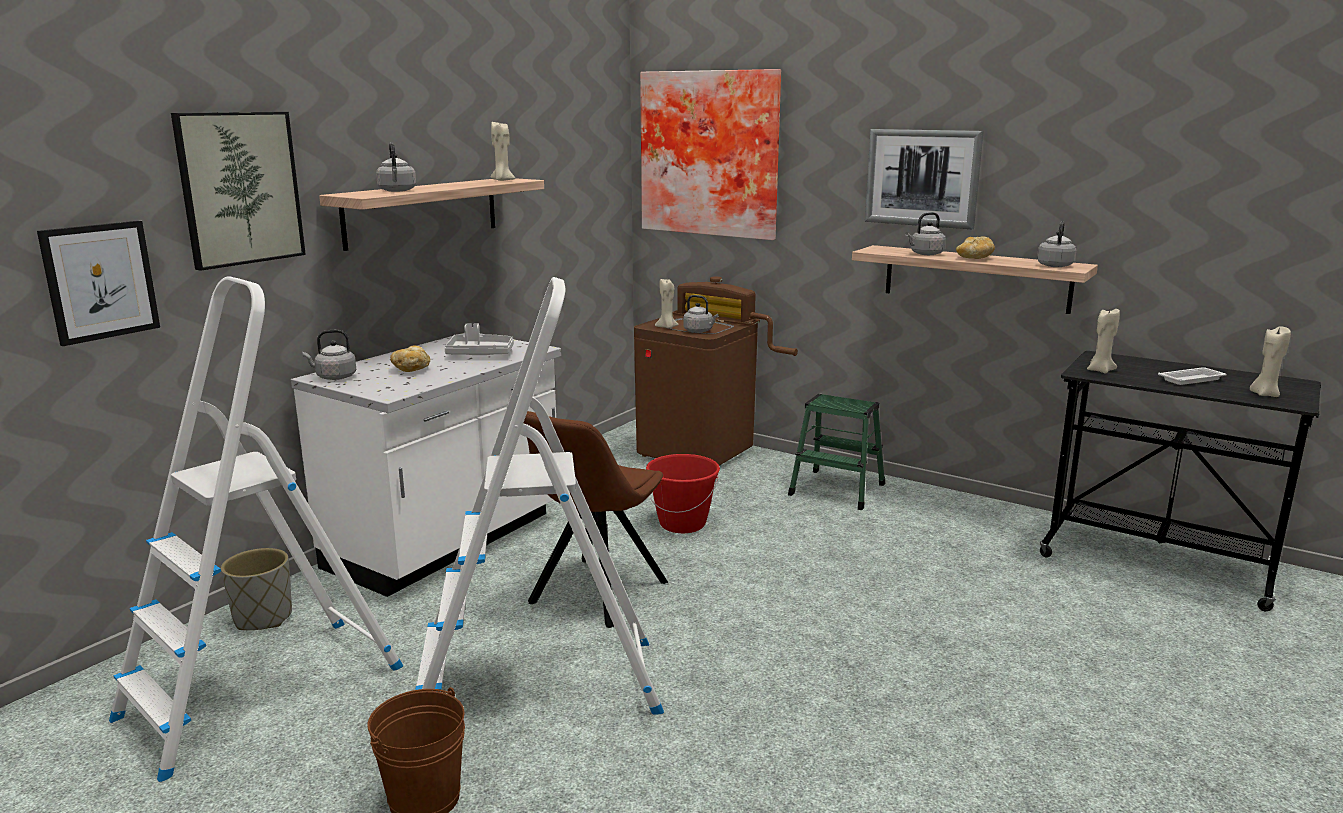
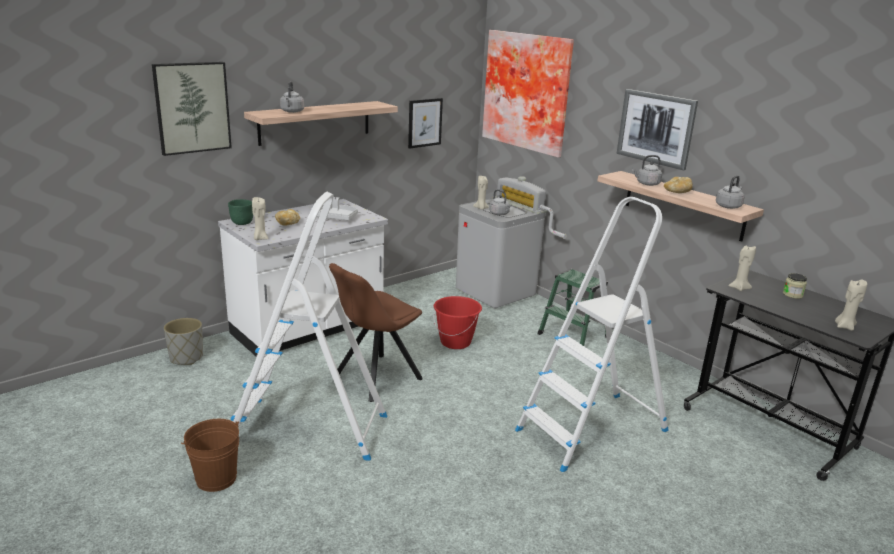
camera: 15 degrees right, 5 degrees up
picture [37,221,160,346] -> picture moved to [408,98,443,149]
white step ladder [109,276,403,782] -> white step ladder moved to [515,197,668,472]
grey kettle [303,330,357,380] -> green bowl [228,199,253,225]
beige candle [491,122,516,181] -> beige candle moved to [252,197,269,240]
brown washing machine [634,277,798,466] -> grey washing machine [456,176,567,309]
white tray [1158,367,1227,385] -> none
none -> jar [783,273,807,299]

